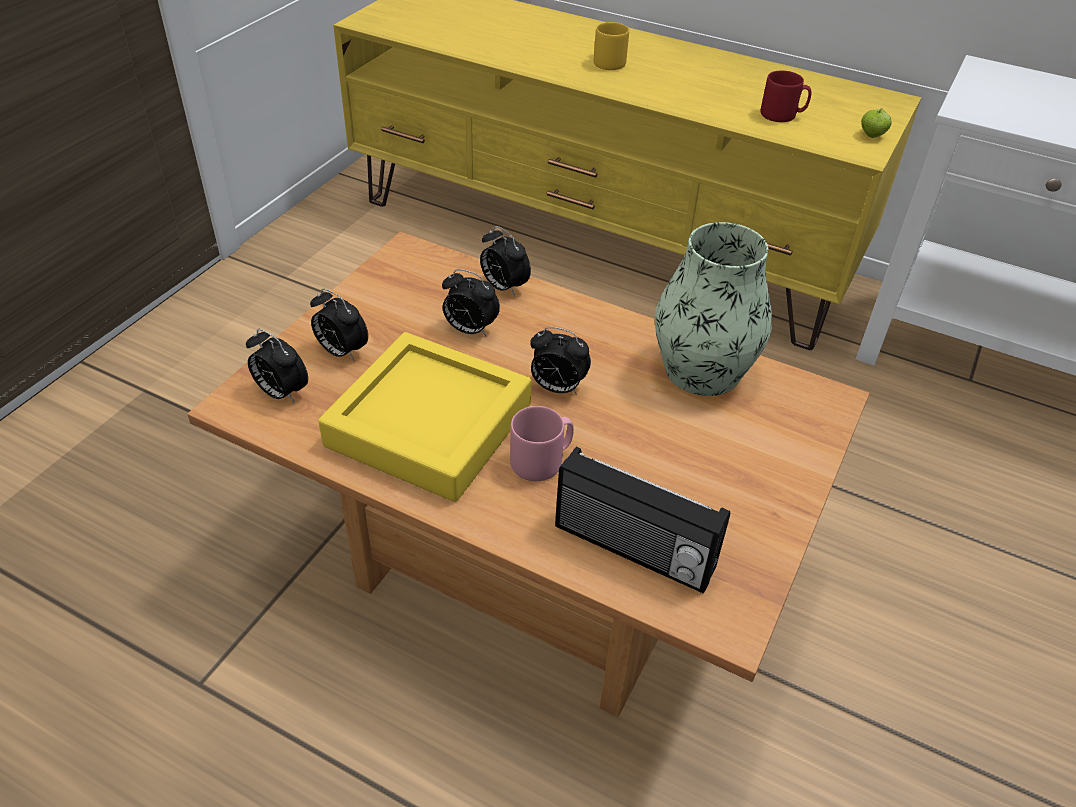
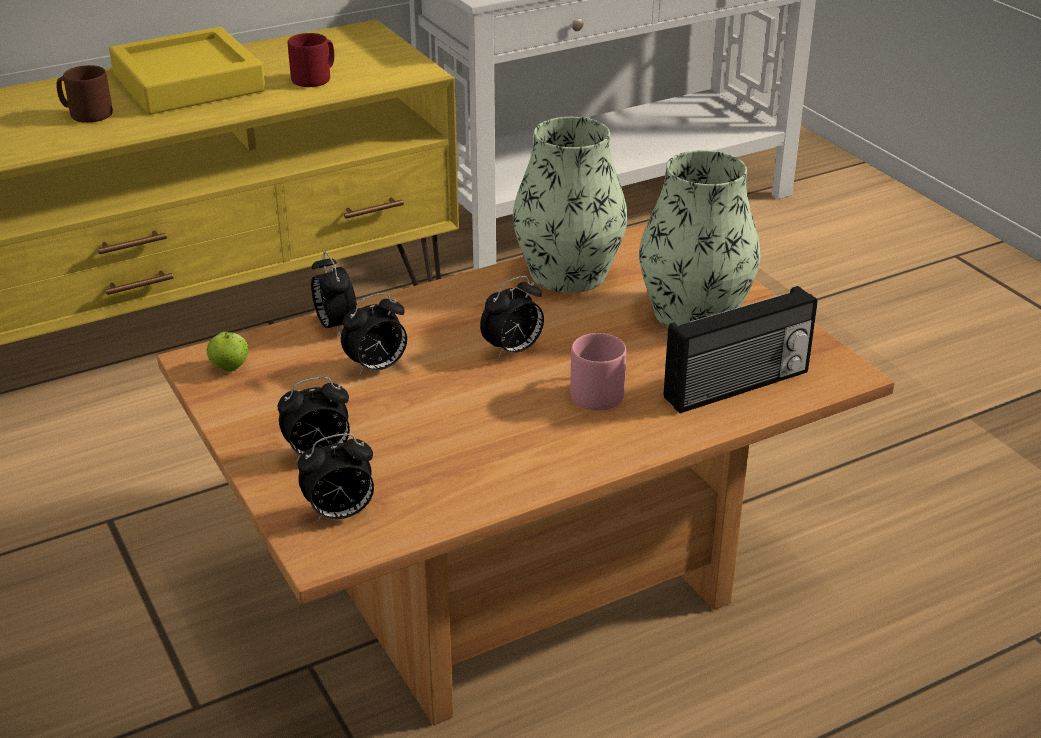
camera: 55 degrees left, 10 degrees down
yellow tray [318,332,532,502] -> yellow tray moved to [109,27,265,114]
alarm clock [480,226,531,297] -> alarm clock turned 75 degrees clockwise [311,252,357,338]
yellow mug [594,22,629,70] -> brown mug [56,65,113,123]
apple [861,108,892,138] -> apple moved to [206,332,249,372]
none -> vase [639,150,760,328]

